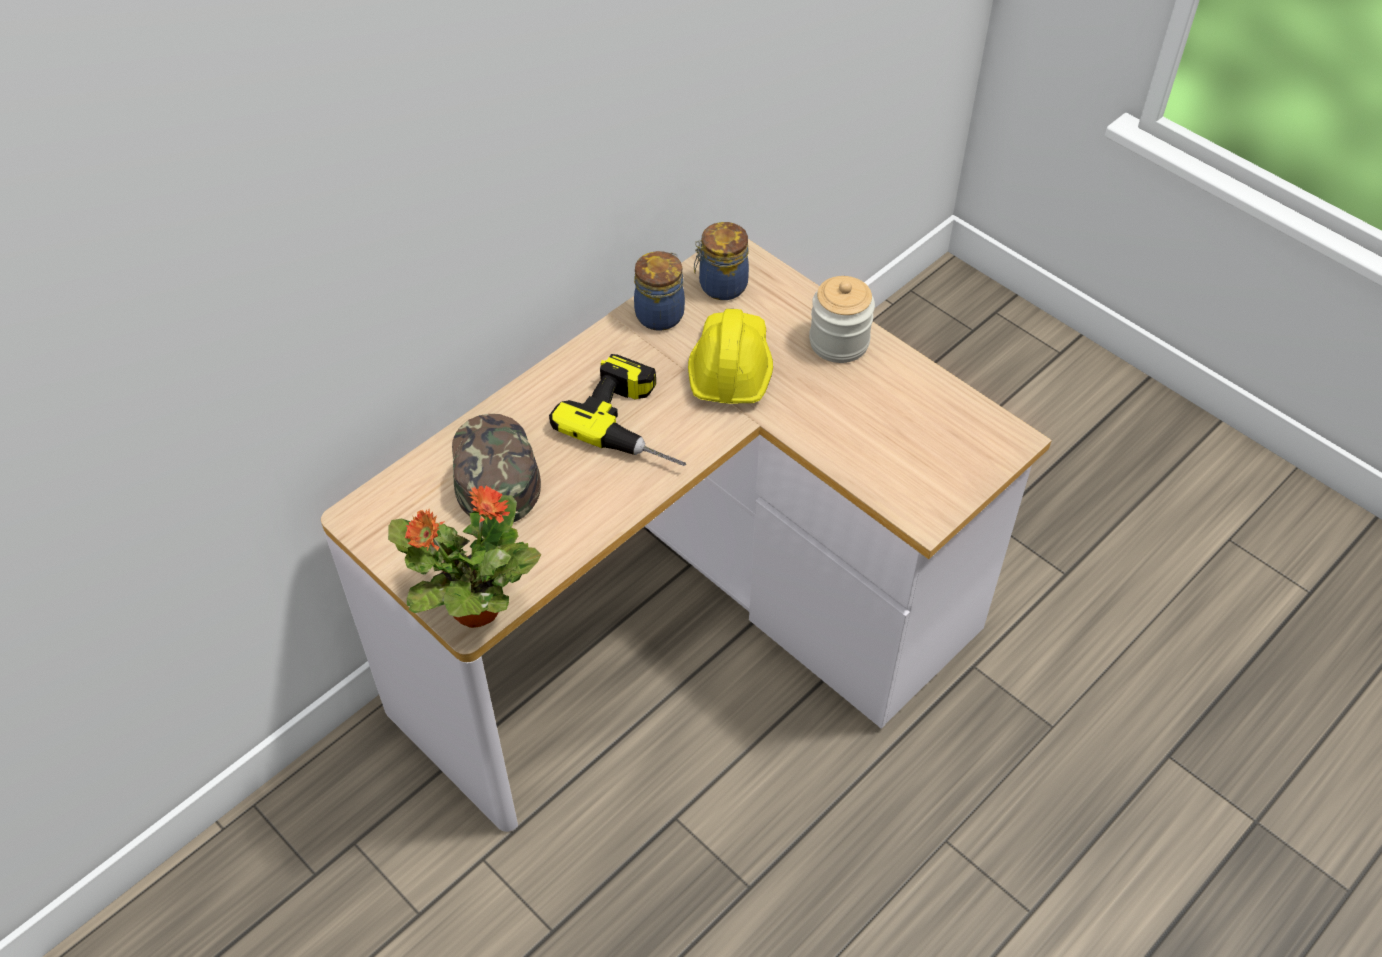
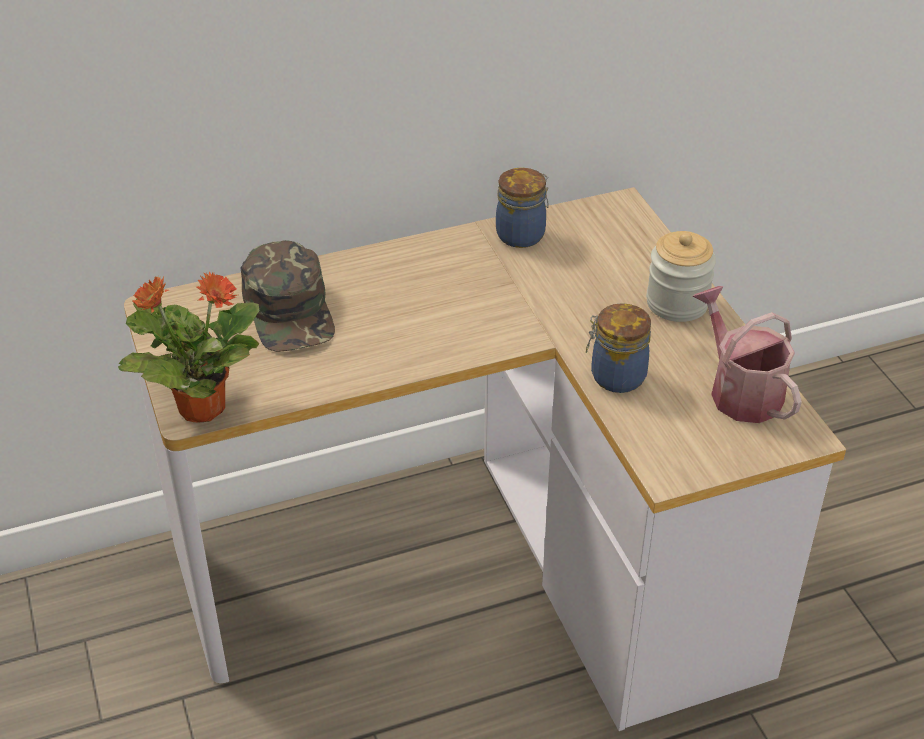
camera: 25 degrees right, 10 degrees down
green cap [452,414,541,522] -> green cap turned 150 degrees clockwise [240,240,335,352]
power drill [549,354,686,466] -> none
yellow hard hat [688,309,773,404] -> none
jar [694,222,749,300] -> jar moved to [586,303,651,393]
none -> watering can [693,286,802,423]

